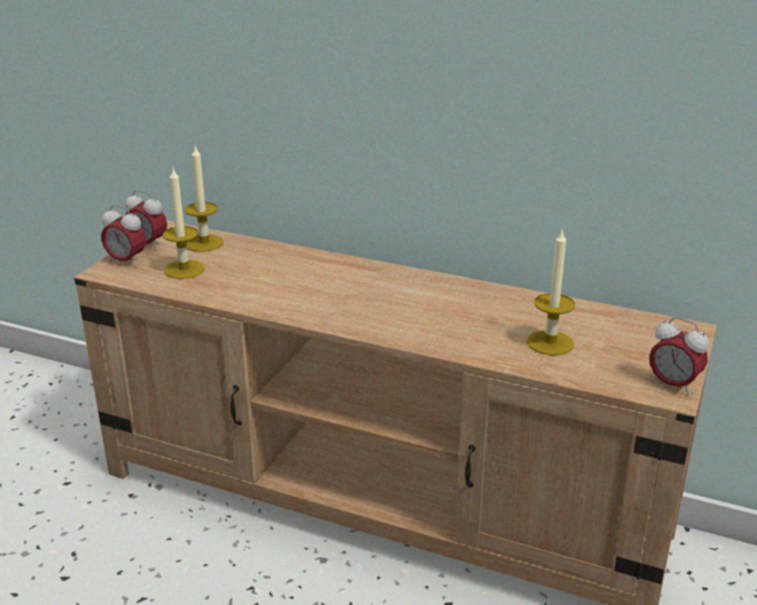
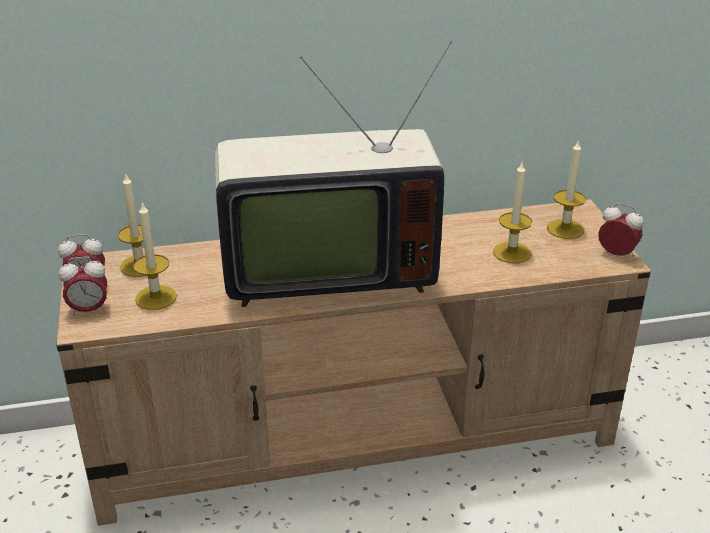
camera: 35 degrees left, 5 degrees up
alarm clock [649,317,709,396] -> alarm clock turned 150 degrees counterclockwise [598,203,644,256]
none -> television [215,41,452,307]
none -> candle [547,139,586,239]

